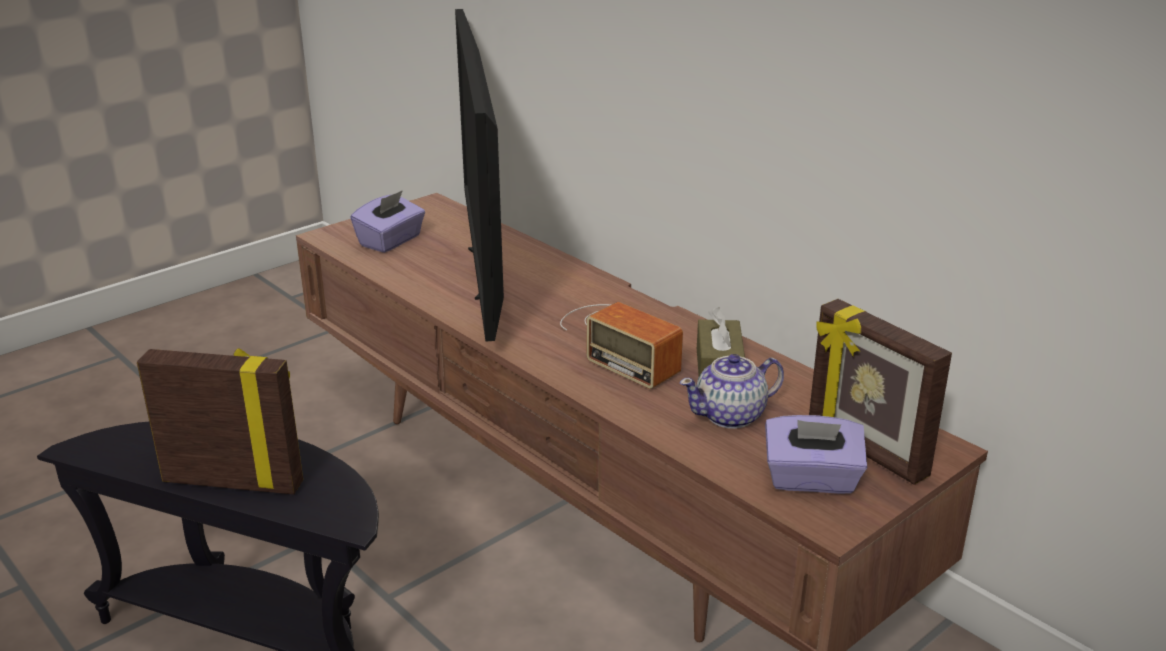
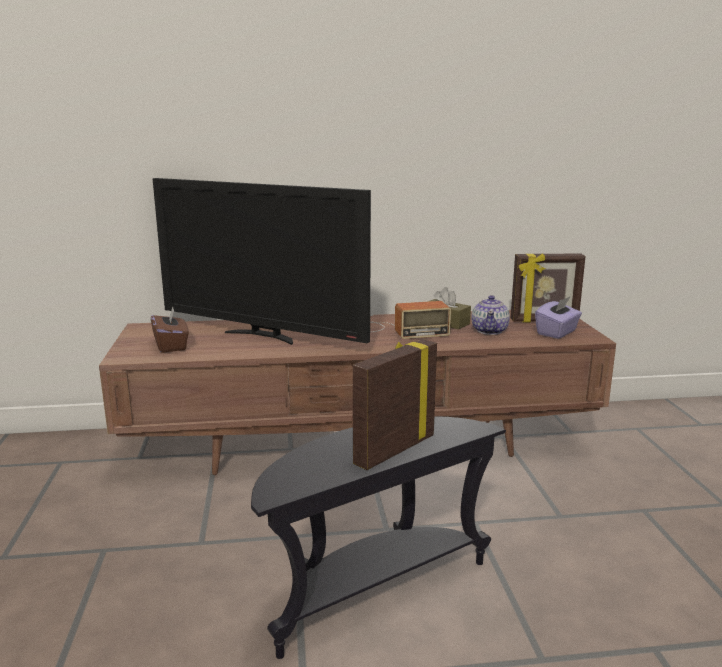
camera: 55 degrees left, 10 degrees down
purple tissue box [350,190,425,253] -> brown tissue box [151,307,189,353]

